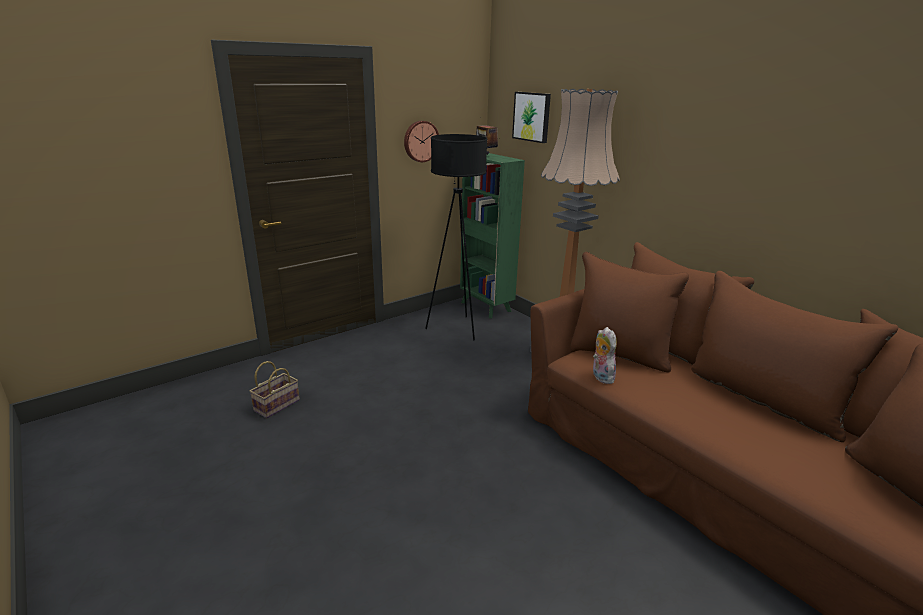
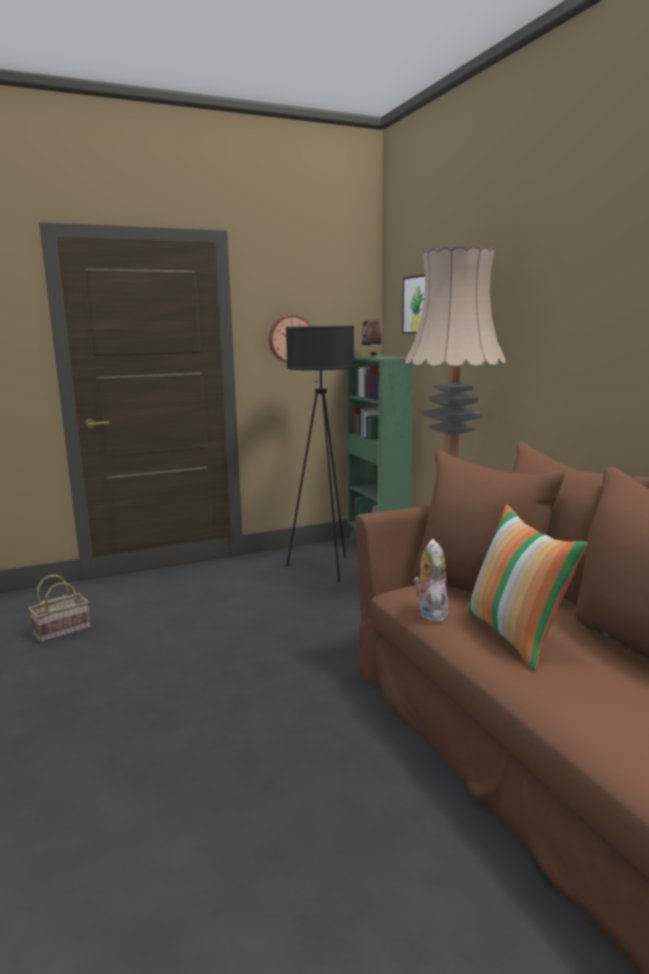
camera: 15 degrees right, 10 degrees down
none -> pillow [465,505,588,670]

